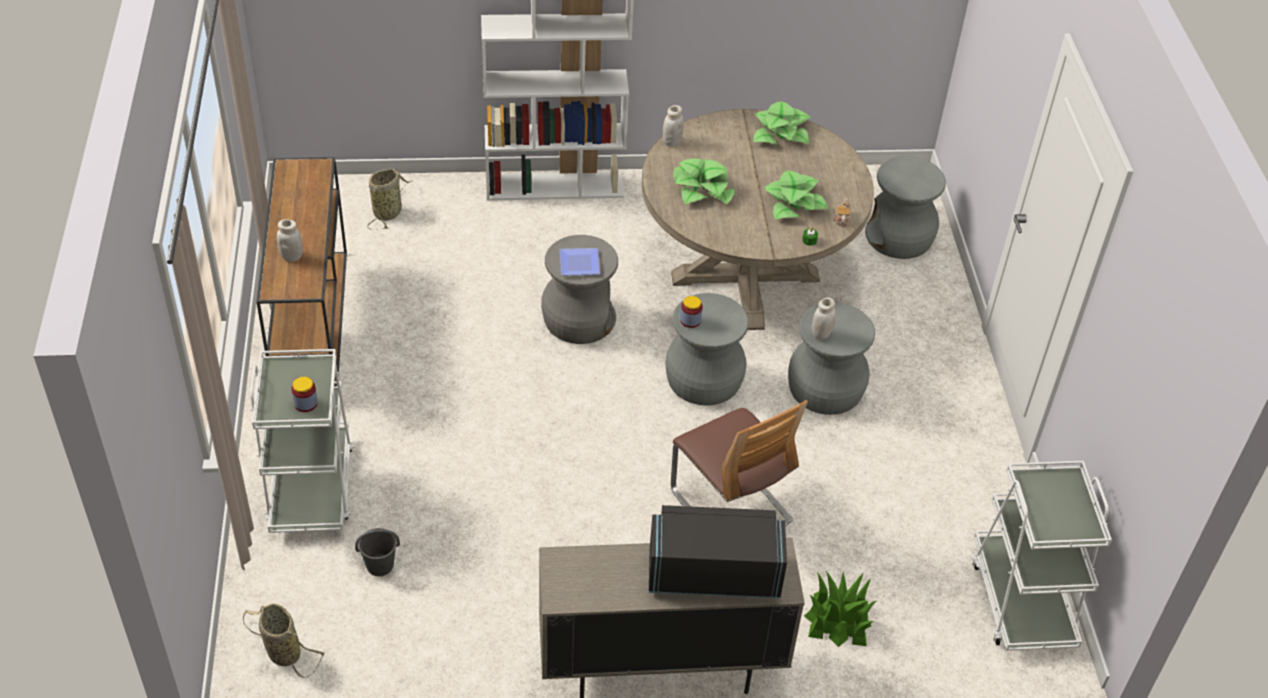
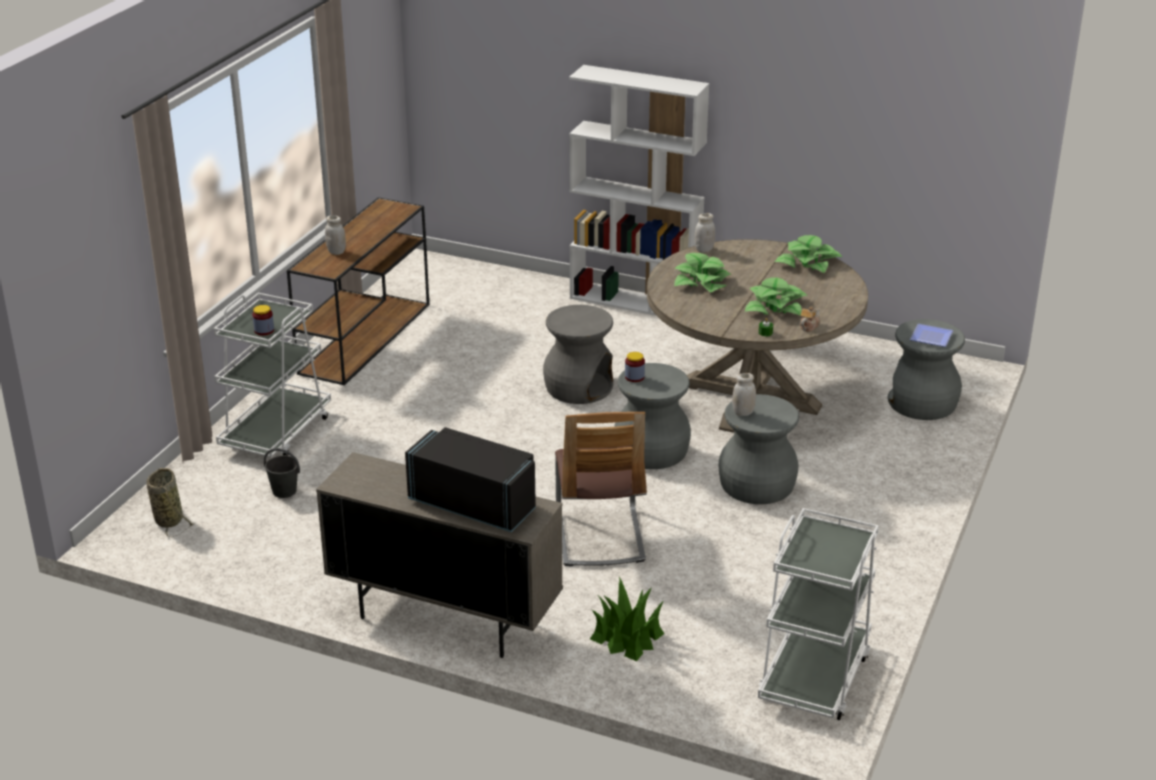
camera: 30 degrees right, 15 degrees down
basket [367,169,413,230] -> none
plate [559,248,600,276] -> plate moved to [910,324,953,347]

